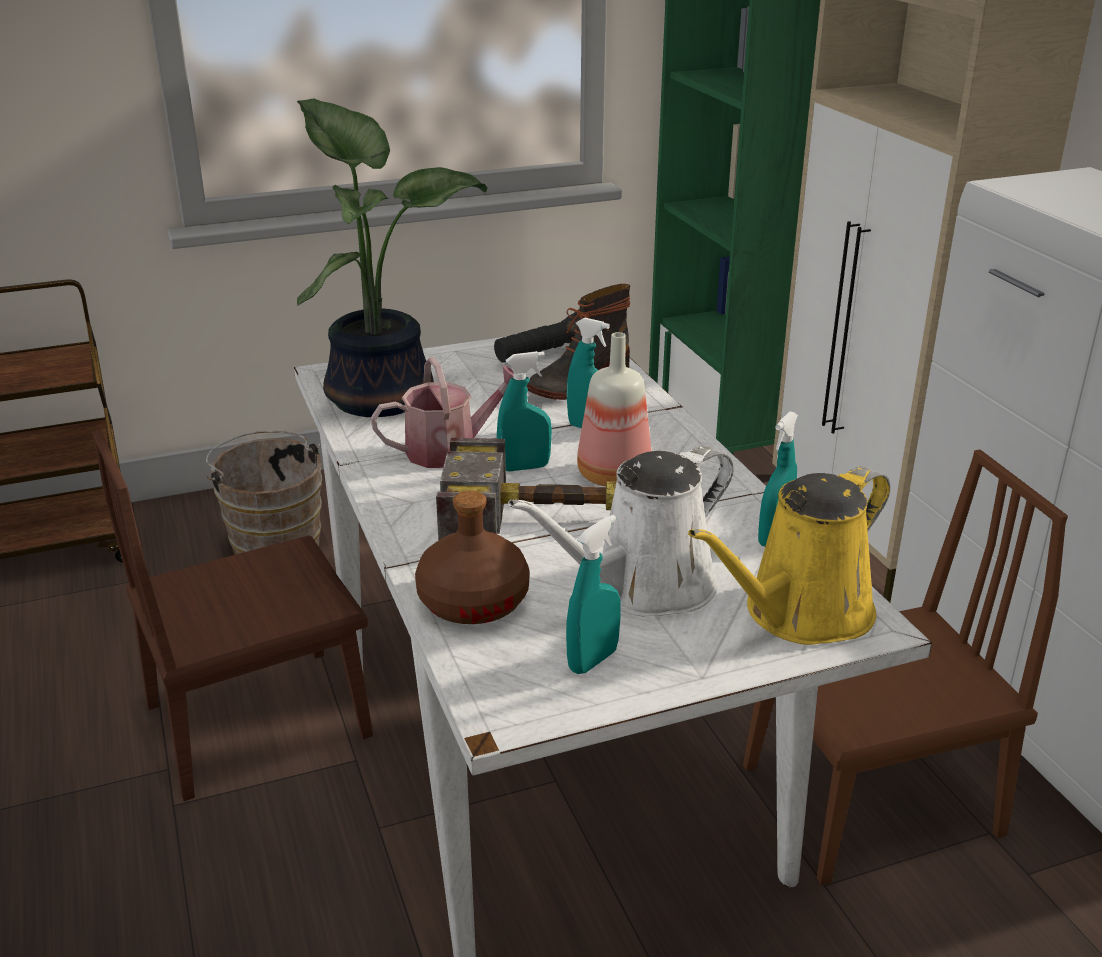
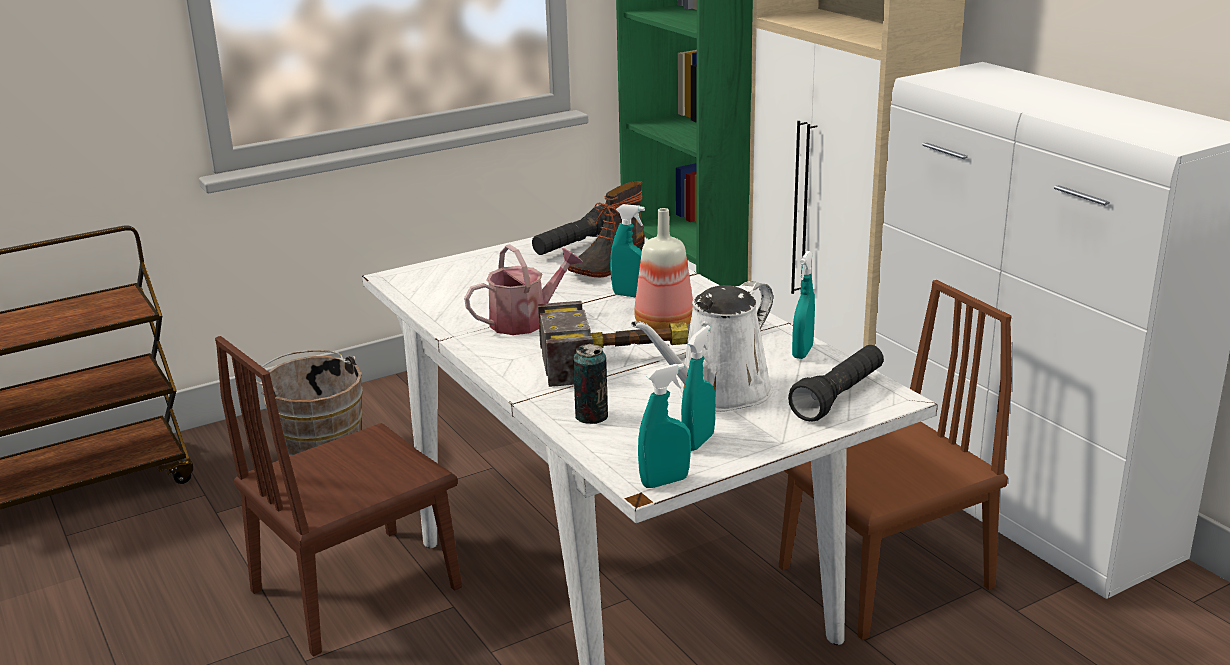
camera: 10 degrees left, 5 degrees down
potted plant [297,98,488,417] -> none
brown bottle [415,490,530,624] -> can [573,344,608,424]
turquoise spray bottle [497,351,552,471] -> turquoise spray bottle moved to [638,363,691,488]
yellow watering can [688,467,890,645] -> black flashlight [788,345,884,422]

